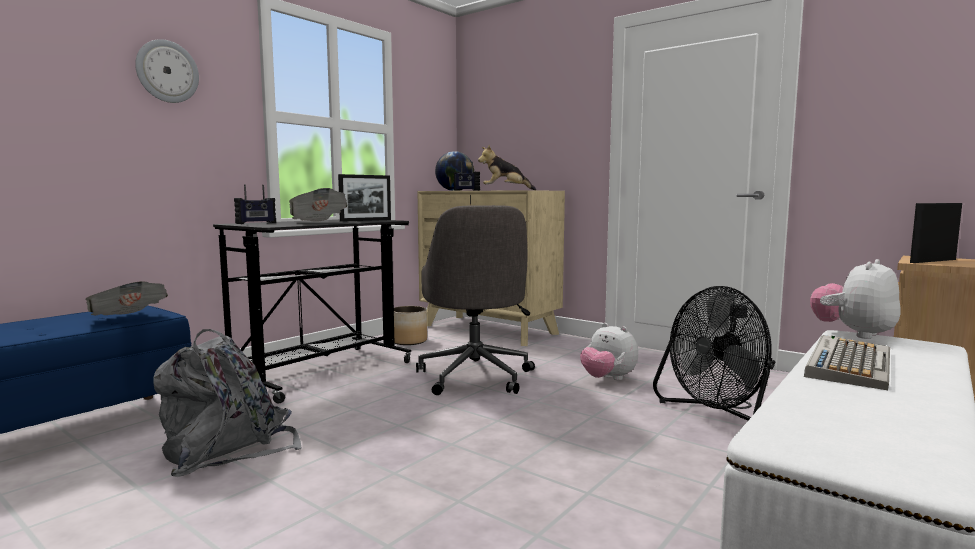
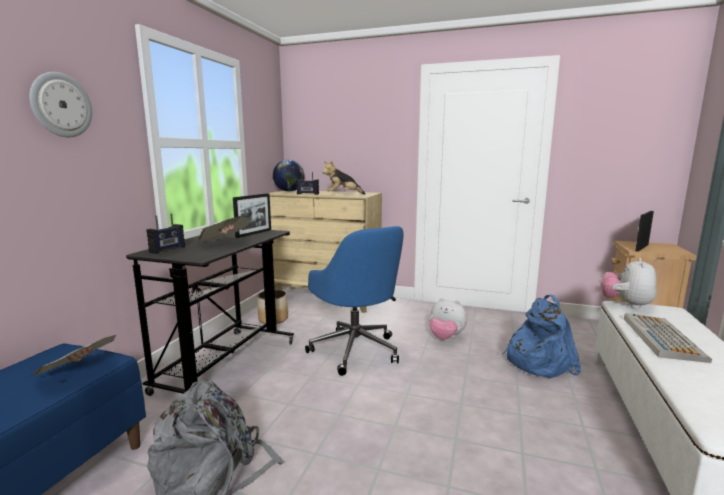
camera: 20 degrees left, 5 degrees up
grey office chair [416,205,535,395] -> blue office chair [305,226,404,376]
black fan [653,286,775,421] -> blue backpack [503,295,581,378]

